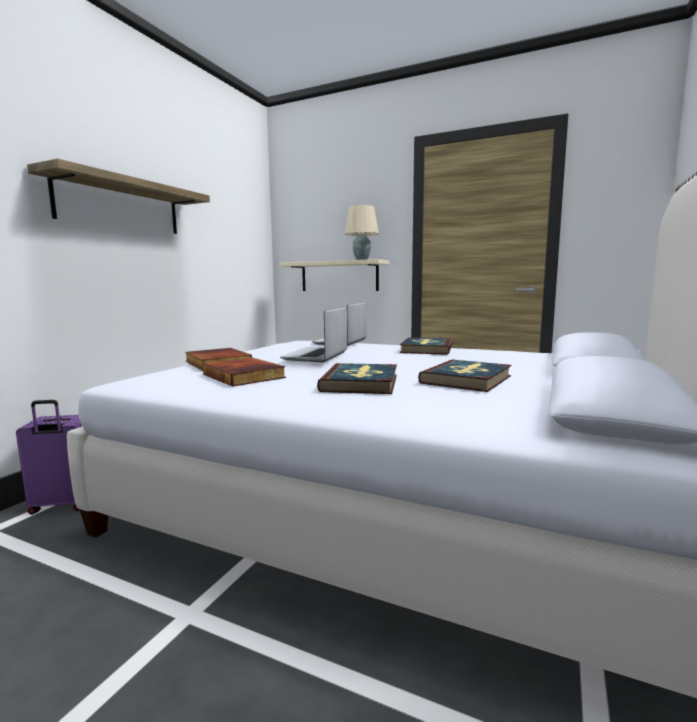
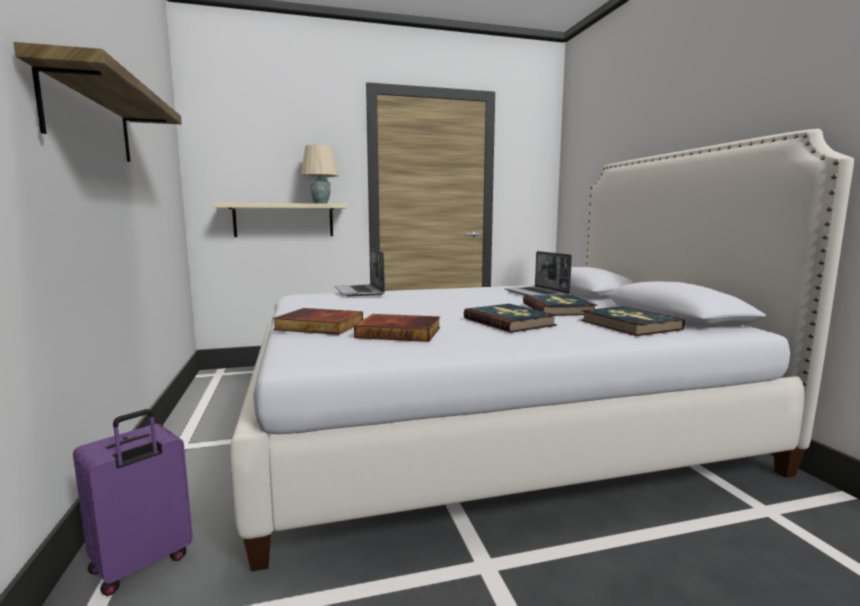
camera: 40 degrees left, 0 degrees up
laptop [280,306,347,362] -> laptop moved to [504,251,572,295]
book [400,337,453,355] -> book moved to [581,306,685,336]

